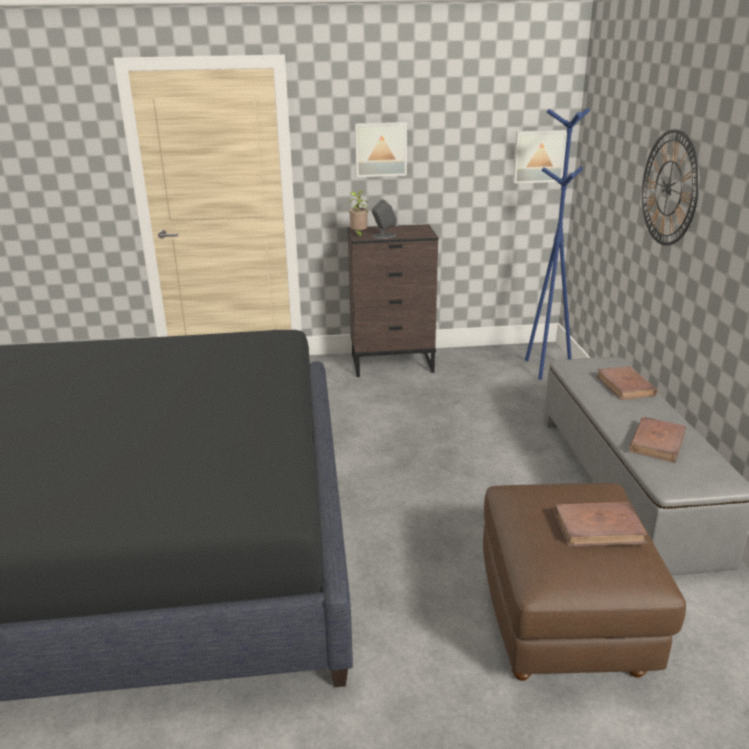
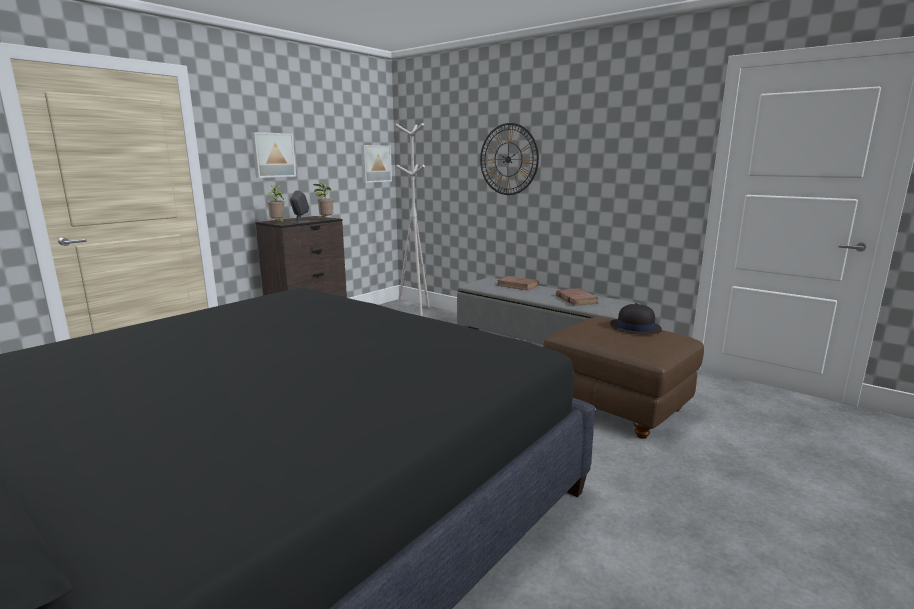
camera: 45 degrees left, 10 degrees down
blue clothes rack [525,108,590,380] -> grey clothes rack [395,123,430,316]
brown book [554,502,647,547] -> black hat [610,303,662,335]
none -> potted plant [313,183,333,217]

